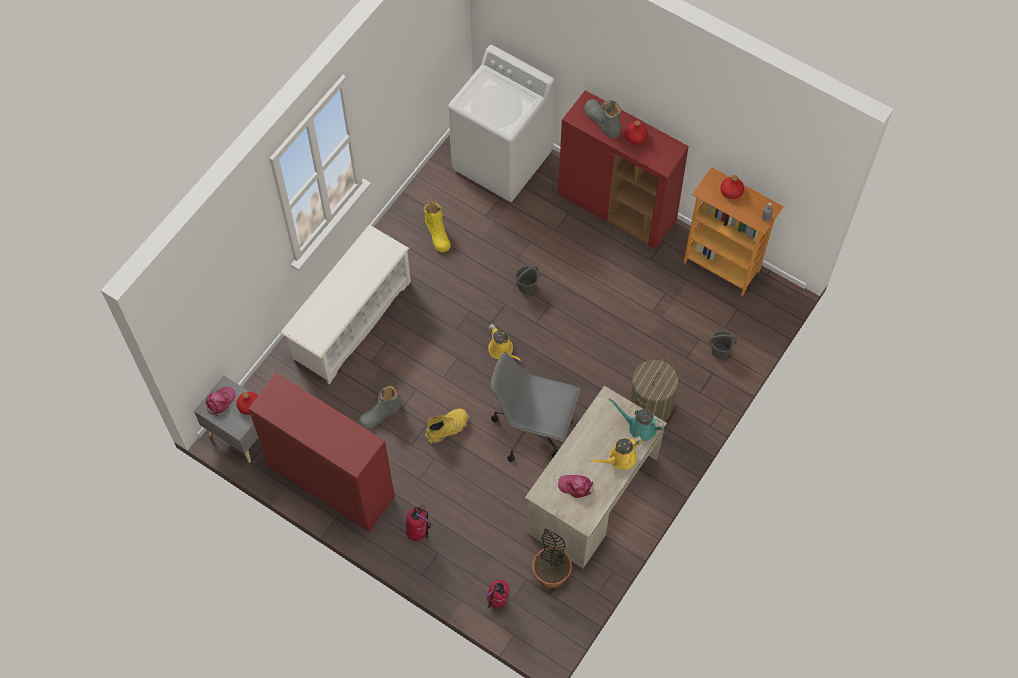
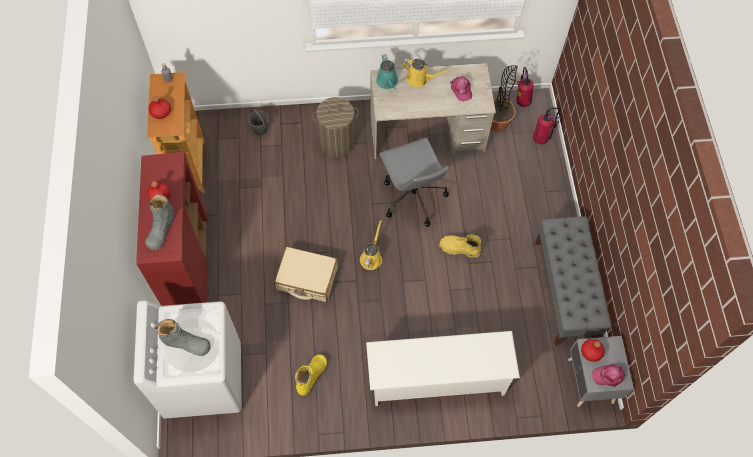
camera: 130 degrees left, 0 degrees up
red cabinet [249,372,395,532] -> grey bench [535,216,612,346]
grey boot [359,386,402,429] -> grey boot moved to [156,319,211,356]
fire extinguisher [406,505,431,541] -> fire extinguisher moved to [516,67,534,107]
grey bucket [516,266,539,294] -> beige suitcase [274,246,338,302]

